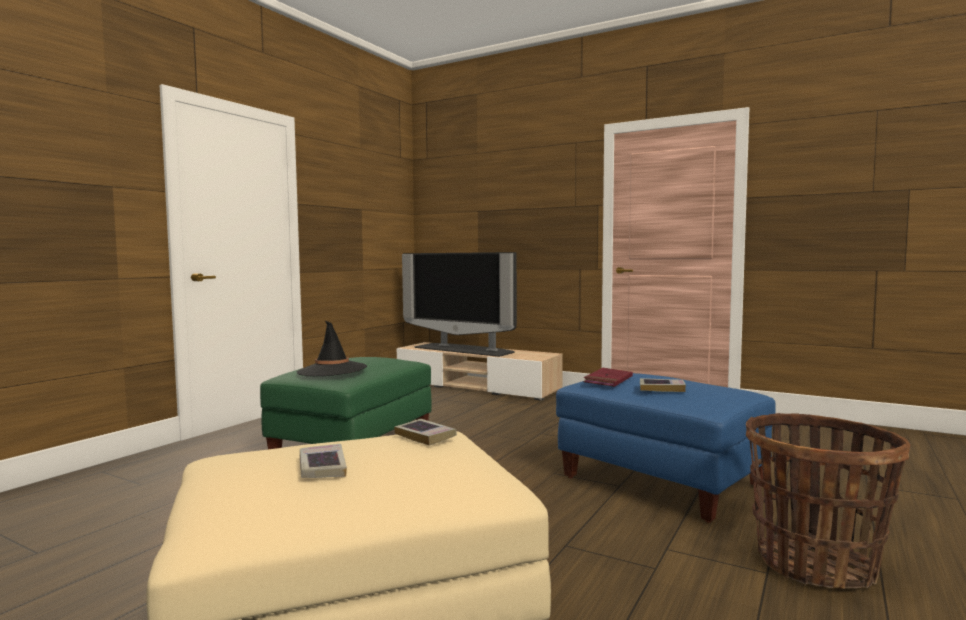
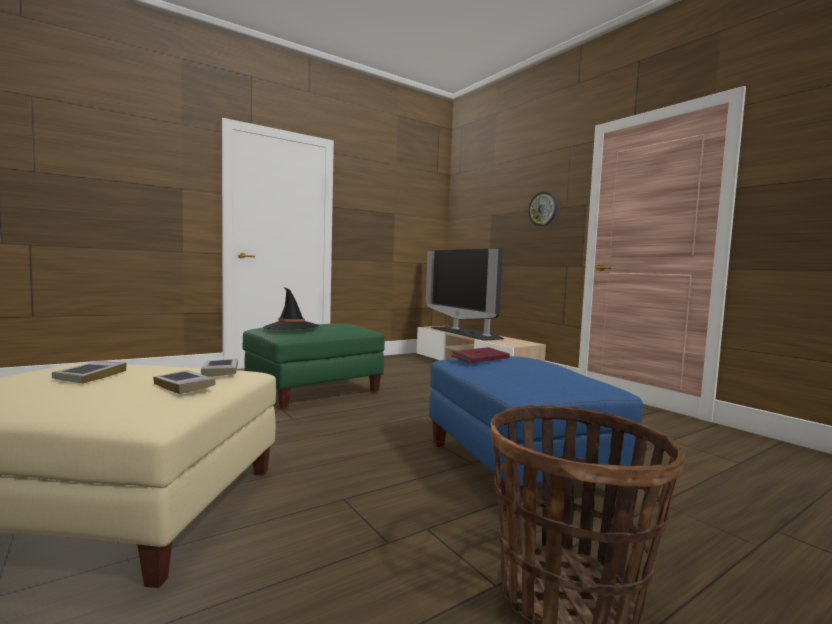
camera: 25 degrees right, 0 degrees up
book [640,378,686,392] -> book moved to [153,370,216,394]
none -> wall clock [528,192,557,226]

